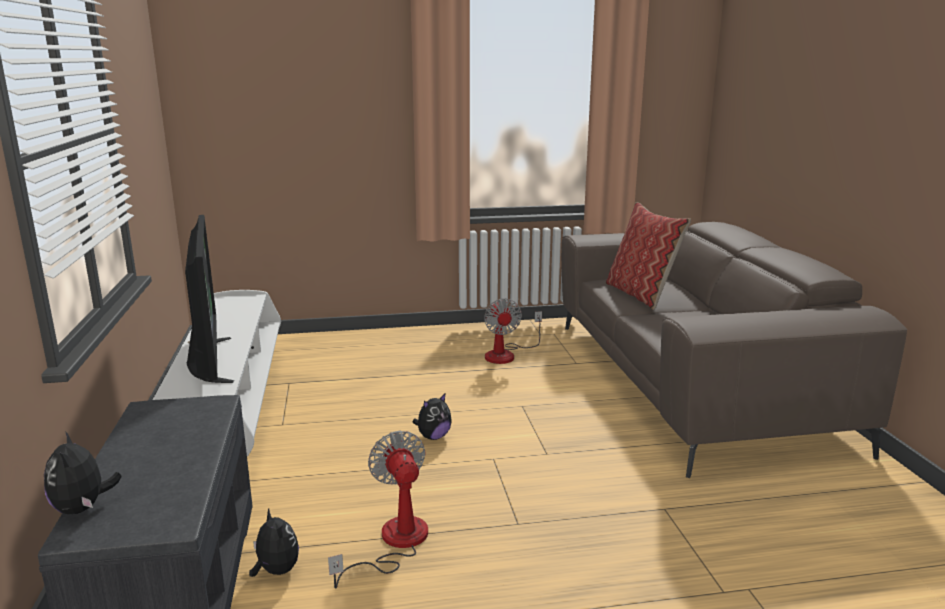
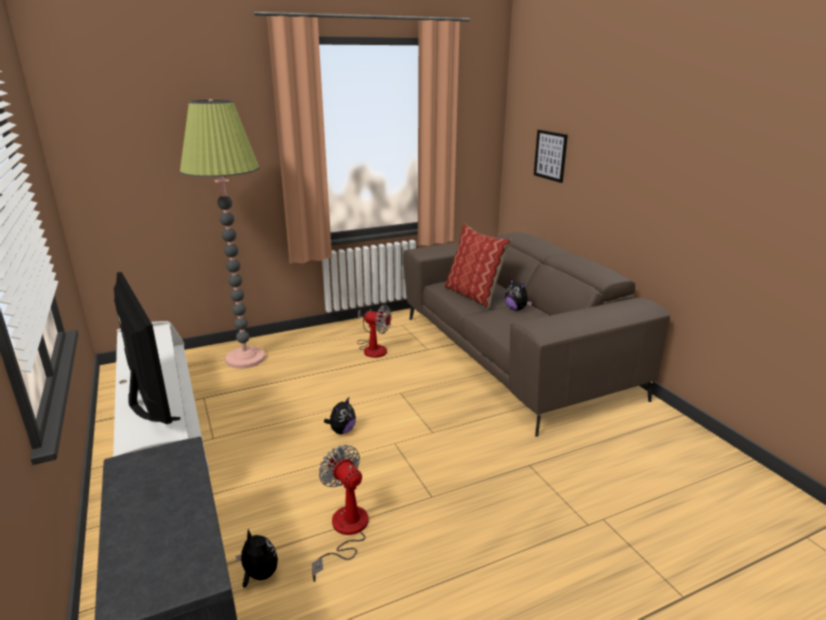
camera: 15 degrees left, 5 degrees up
plush toy [44,431,122,514] -> plush toy moved to [505,278,532,311]
fan [484,298,542,364] -> fan turned 45 degrees counterclockwise [357,305,391,358]
none -> floor lamp [180,99,265,369]
none -> picture [534,130,568,183]

